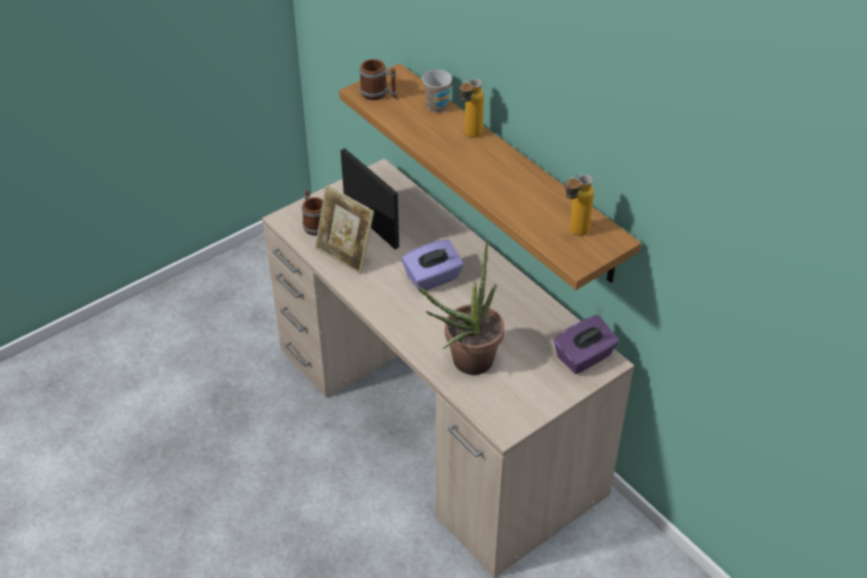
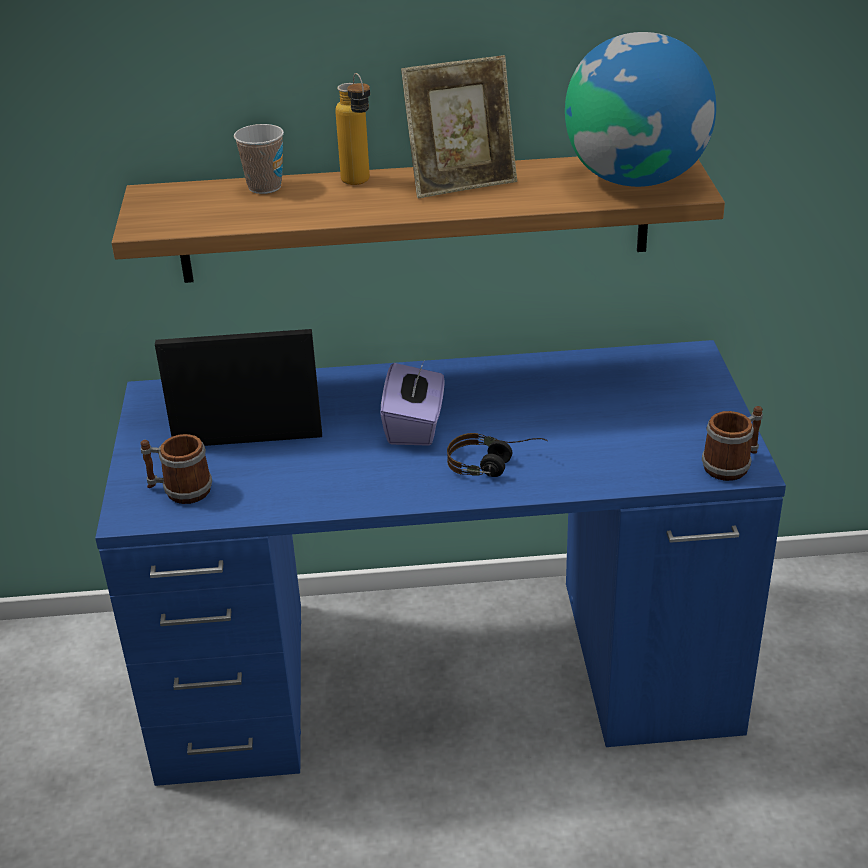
camera: 55 degrees left, 10 degrees down
beige desk [262,158,634,578] -> blue desk [95,340,786,786]
picture frame [315,185,374,274] -> picture frame moved to [401,55,517,198]
mug [359,59,397,100] -> mug moved to [702,406,763,481]
potted plant [418,238,504,375] -> none
purple tissue box [554,315,619,374] -> none
bottle [565,175,594,236] -> globe [565,32,716,187]
none -> headphones [447,433,548,477]

